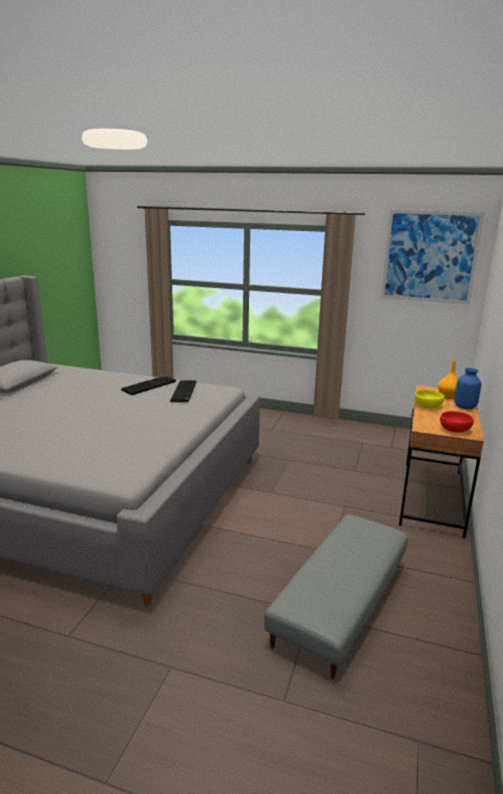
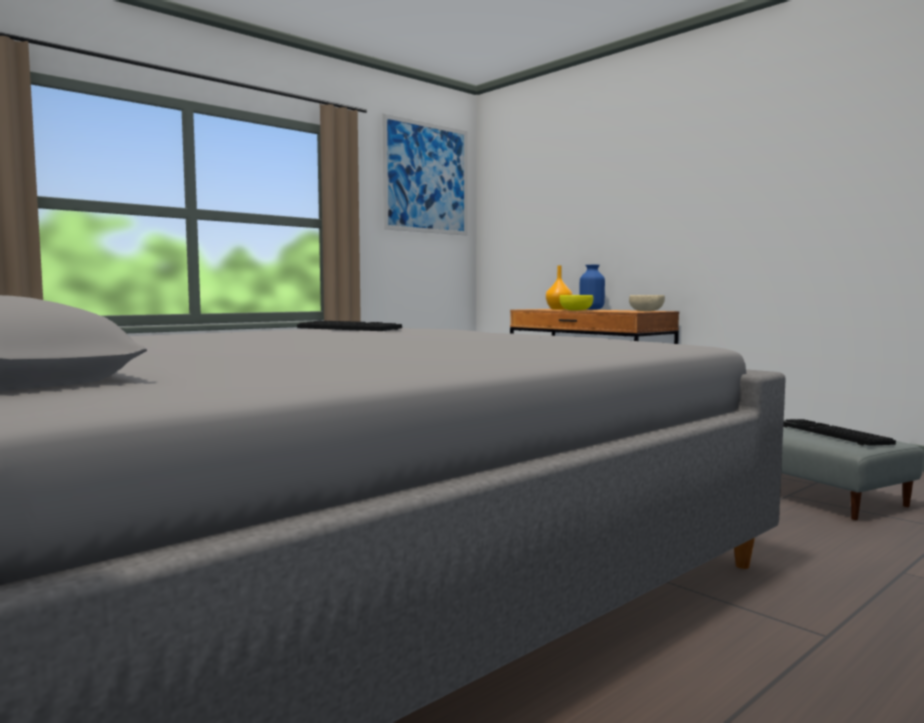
camera: 60 degrees left, 15 degrees down
keyboard [121,376,176,395] -> keyboard moved to [783,419,896,446]
red bowl [440,411,474,433] -> beige bowl [629,295,665,311]

